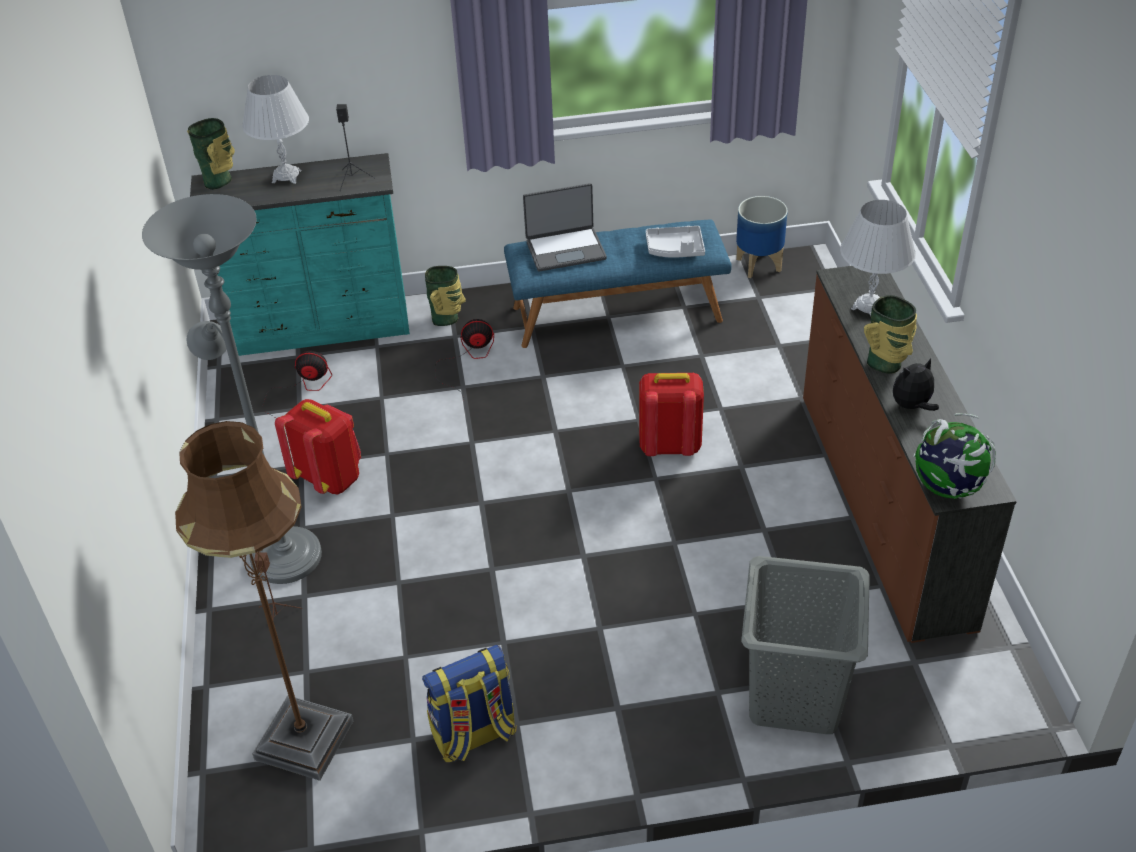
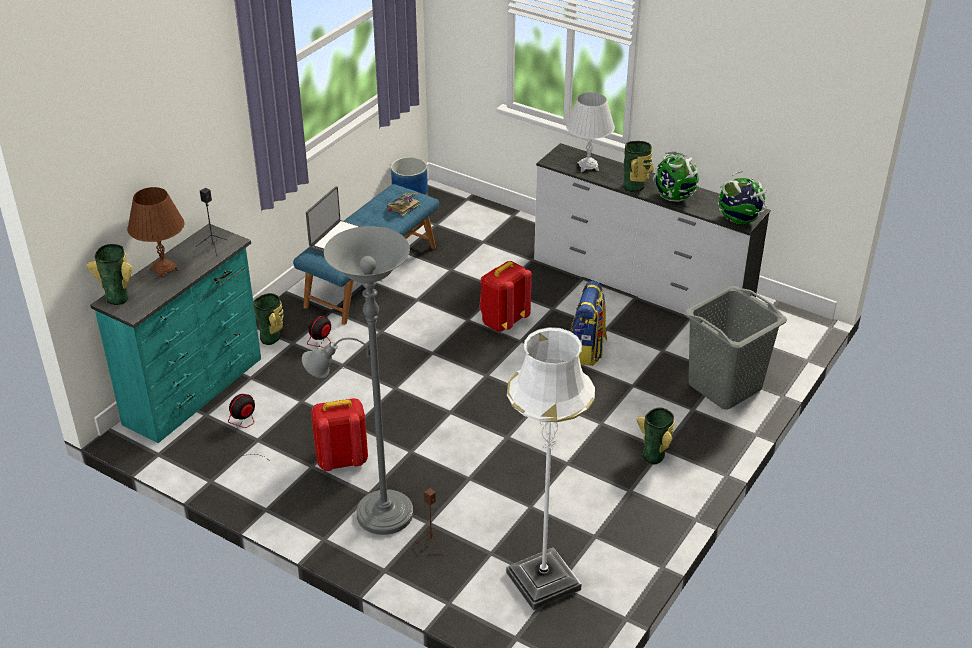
camera: 50 degrees left, 5 degrees down
brown floor lamp [175,421,353,781] -> white floor lamp [506,327,595,610]
white table lamp [242,75,309,184] -> brown table lamp [127,187,185,278]
backpack [422,645,517,762] -> backpack moved to [570,281,607,366]
grey tray [646,226,705,258] -> book [387,192,420,216]
brown dresser [803,266,1017,643] -> white dresser [534,143,770,313]
plush toy [893,358,939,411] -> globe [653,152,699,202]
none -> vase [637,408,675,464]

